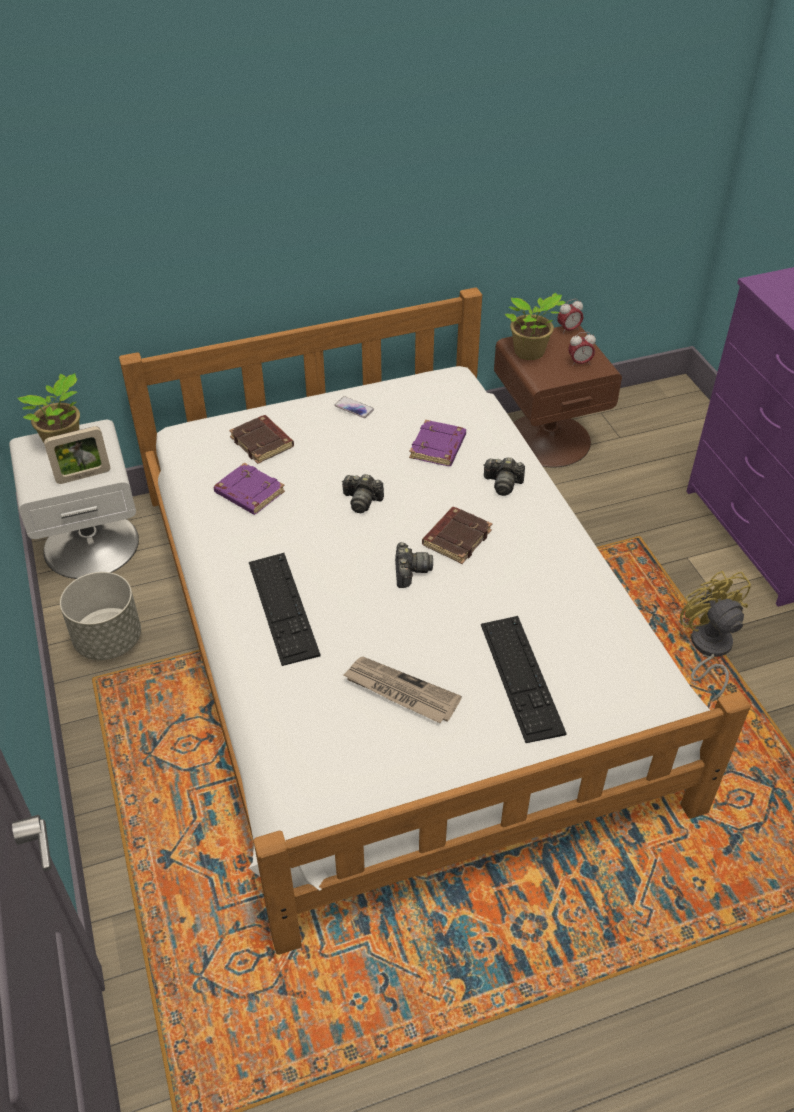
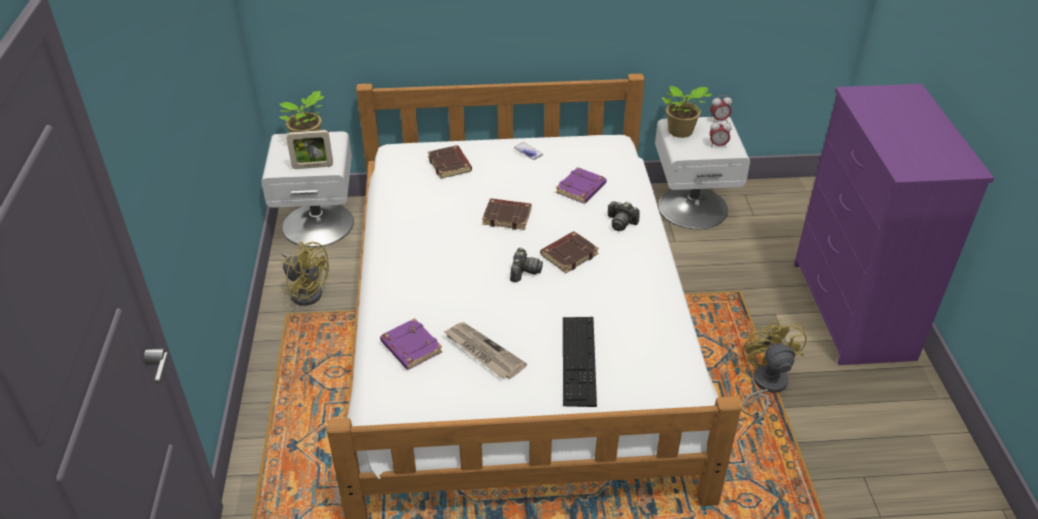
camera: 15 degrees right, 5 degrees down
grey planter [60,572,141,660] -> yellow fan [282,241,329,306]
purple book [214,463,285,515] -> purple book moved to [380,318,442,370]
keyboard [249,553,321,666] -> none
camera [342,474,384,513] -> brown book [482,198,532,230]
brown nightstand [494,326,622,468] -> white nightstand [655,117,750,229]

